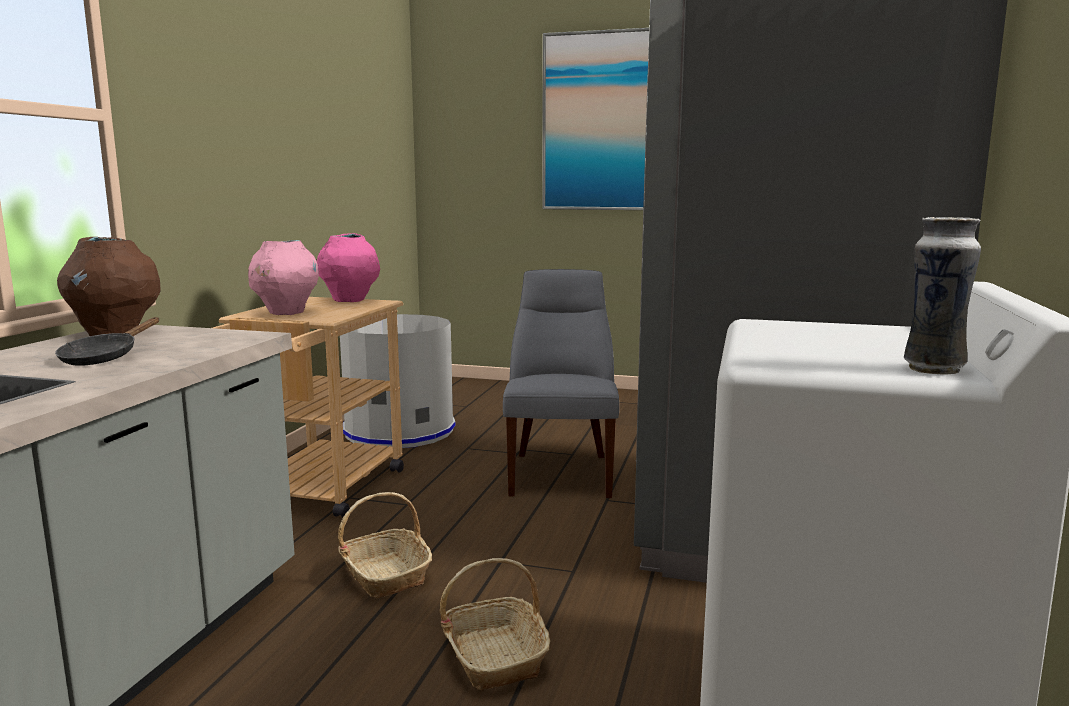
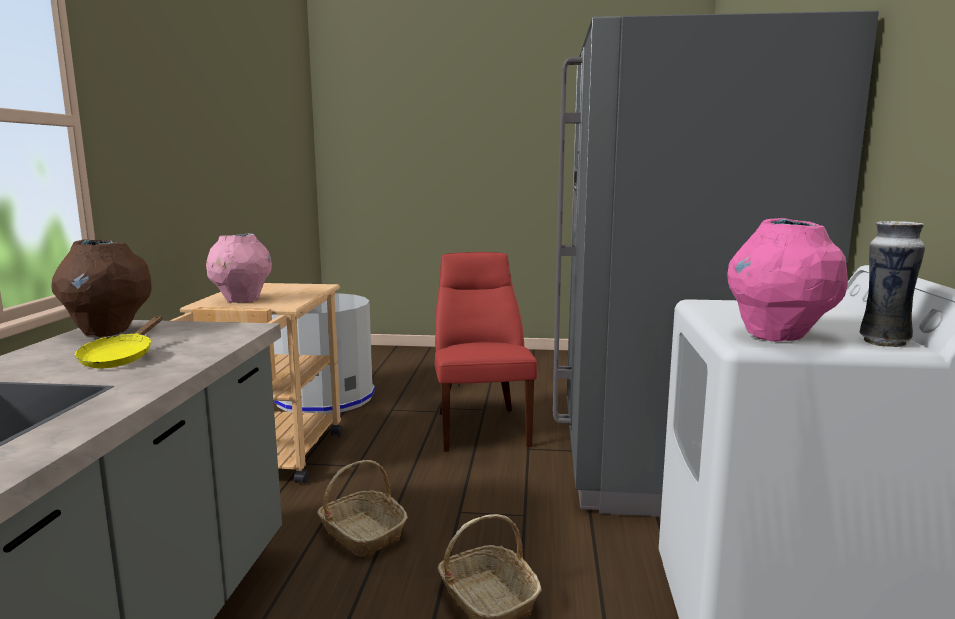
camera: 10 degrees left, 0 degrees up
black frying pan [55,317,159,366] -> yellow frying pan [75,316,162,368]
pink vase [317,233,380,302] -> pink vase moved to [727,218,848,342]
grey chair [503,269,619,498] -> red chair [435,252,537,452]
picture [542,28,649,210] -> none

